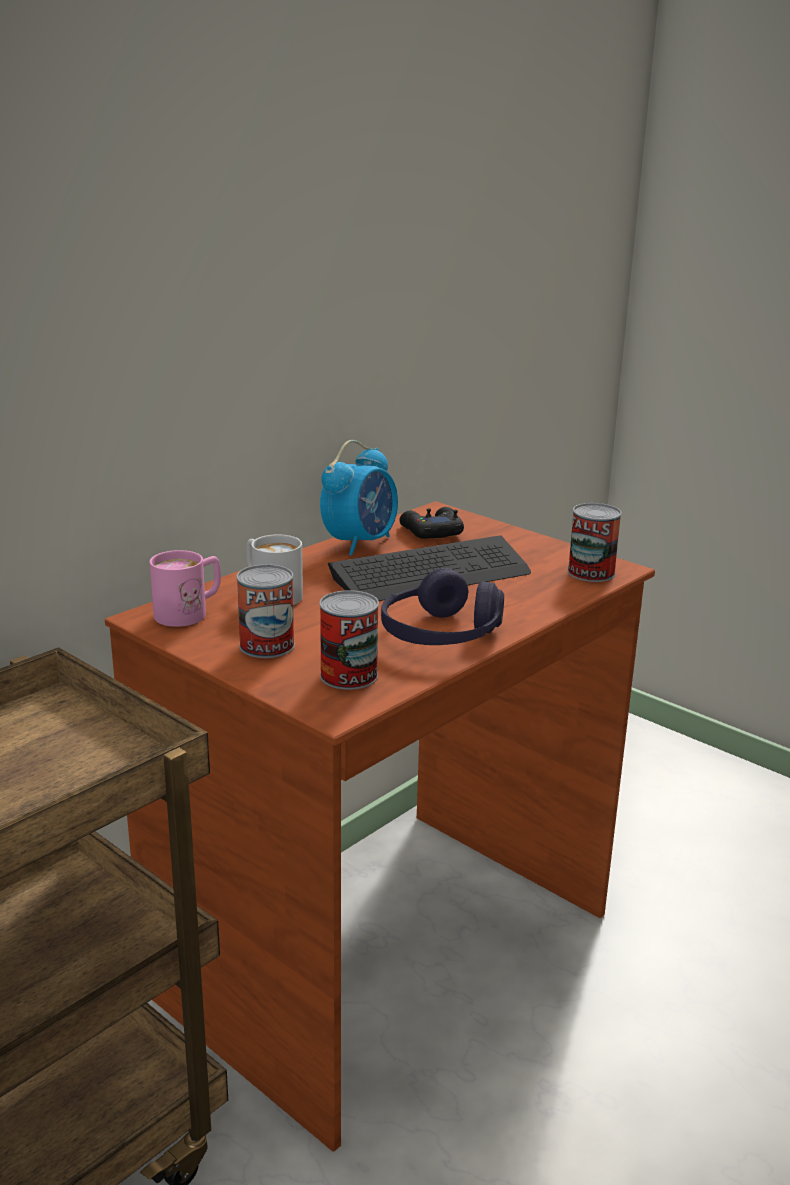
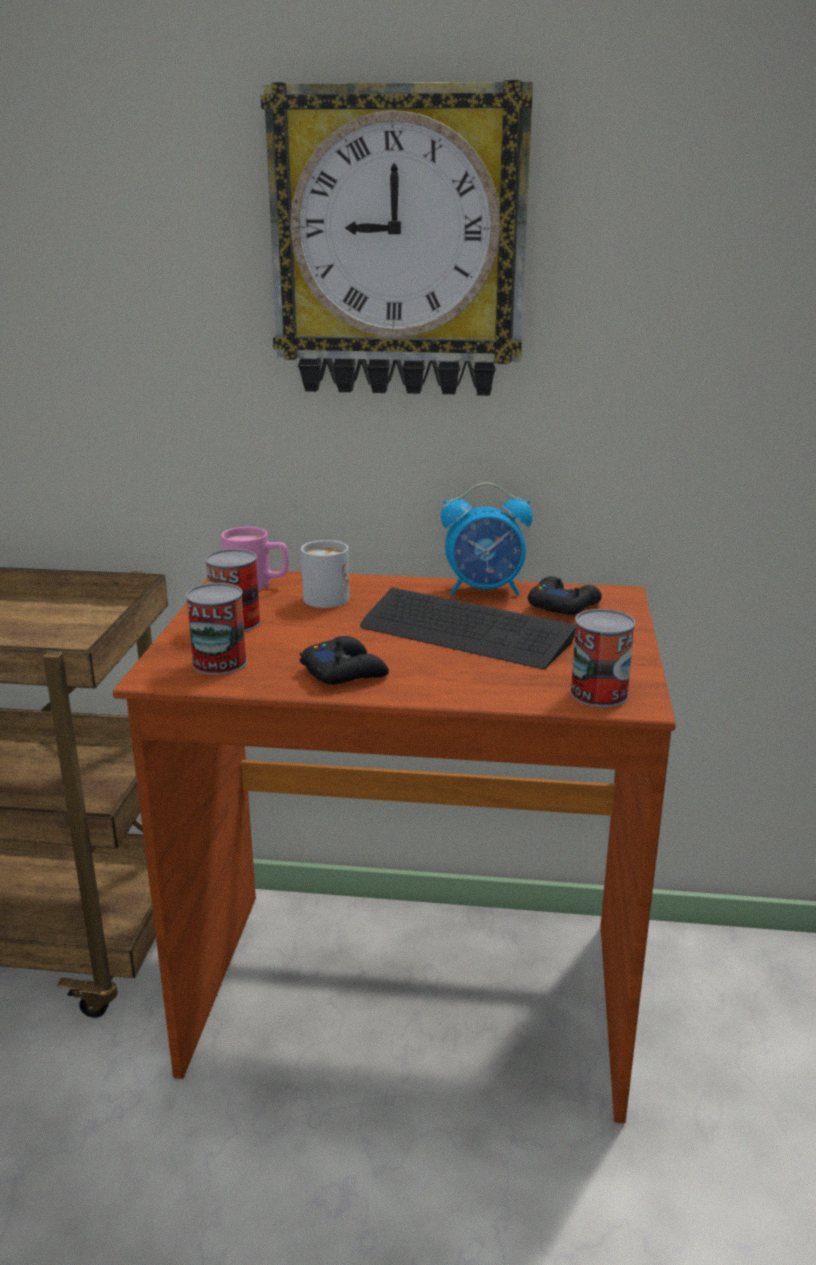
camera: 55 degrees right, 0 degrees up
purple headphones [381,568,504,645] -> black game controller [300,636,389,685]
none -> wall clock [261,80,533,396]

